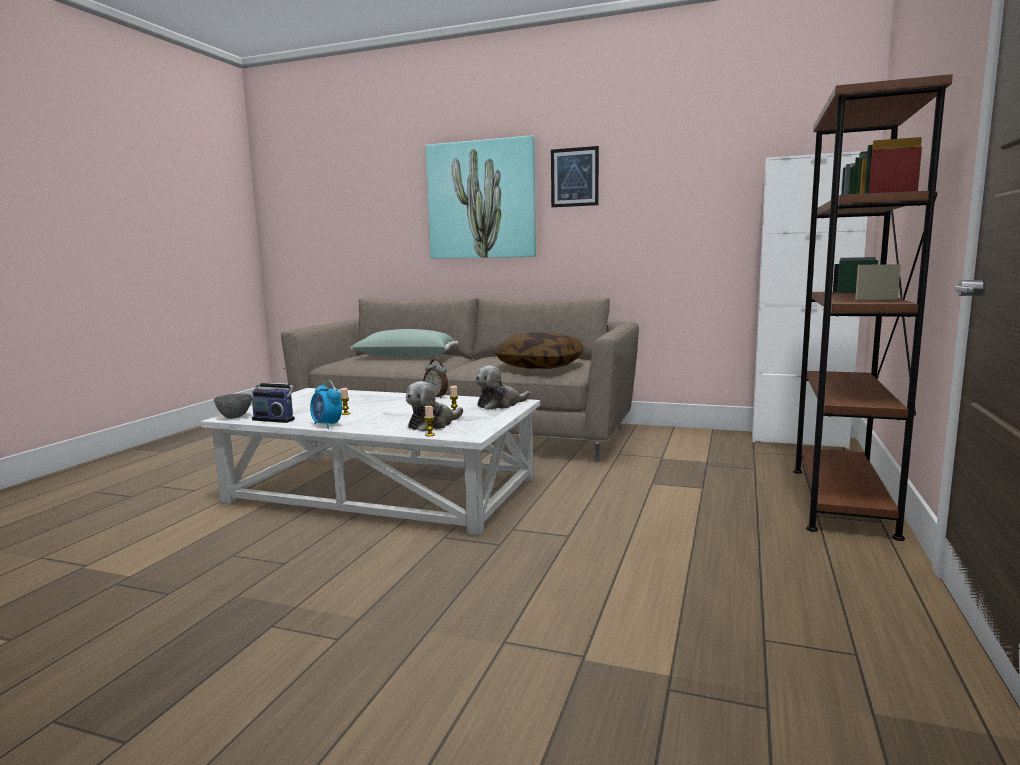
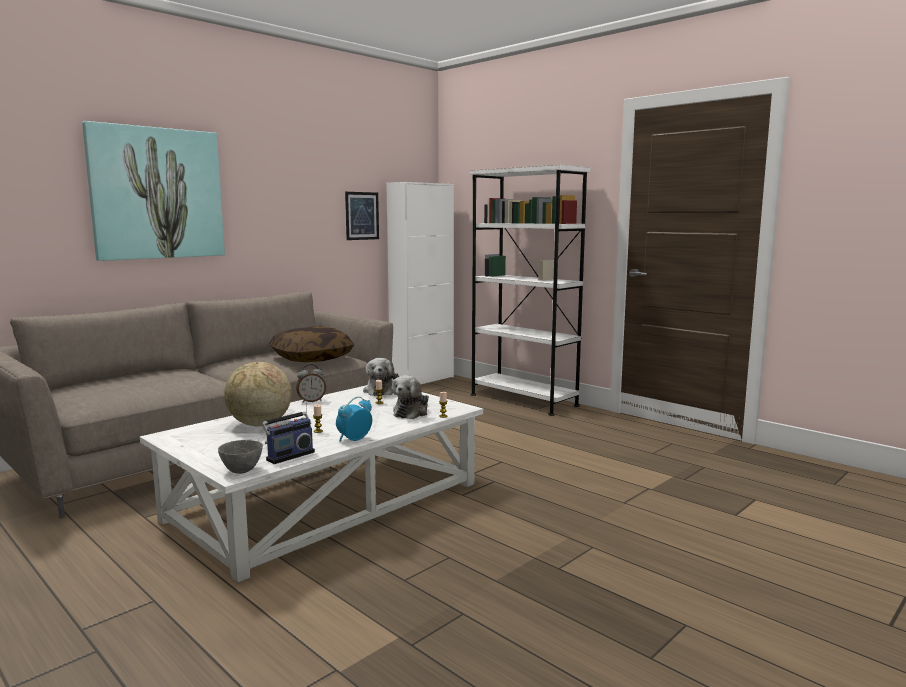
camera: 65 degrees left, 0 degrees up
alarm clock [310,380,342,429] -> alarm clock turned 150 degrees clockwise [336,397,372,442]
green pillow [350,329,458,358] -> none
plush toy [406,381,463,432] -> plush toy turned 45 degrees clockwise [391,375,429,419]
picture [551,146,599,207] -> picture moved to [345,192,379,240]
brown bookcase [793,74,953,541] -> white bookcase [470,165,590,416]
none -> globe [224,362,292,426]

